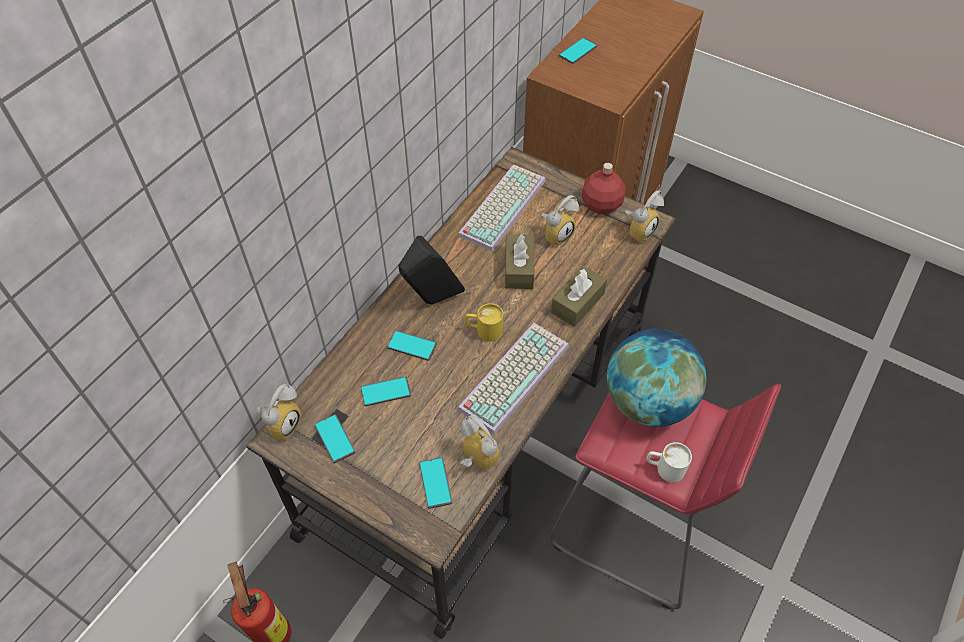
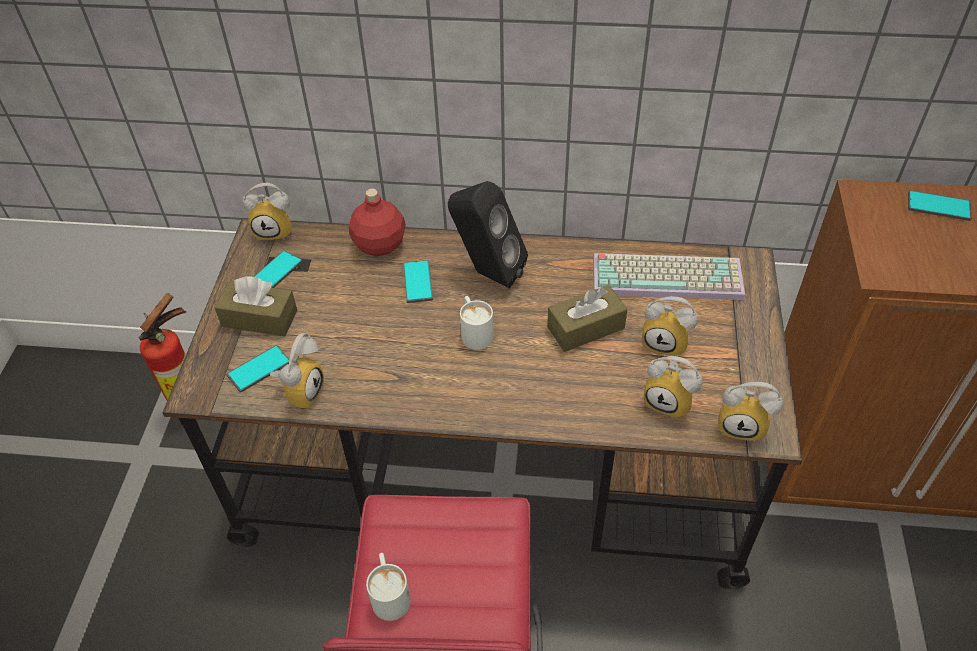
camera: 65 degrees right, 5 degrees down
phone [361,376,411,406] -> none
keyboard [457,323,569,434] -> none
yellow mug [465,303,503,342] -> white mug [460,296,494,350]
brown tissue box [551,266,607,327] -> brown tissue box moved to [214,276,297,337]
red bottle [582,163,626,214] -> red bottle moved to [349,189,406,256]
globe [607,329,706,427] -> none
none -> alarm clock [644,356,703,419]

